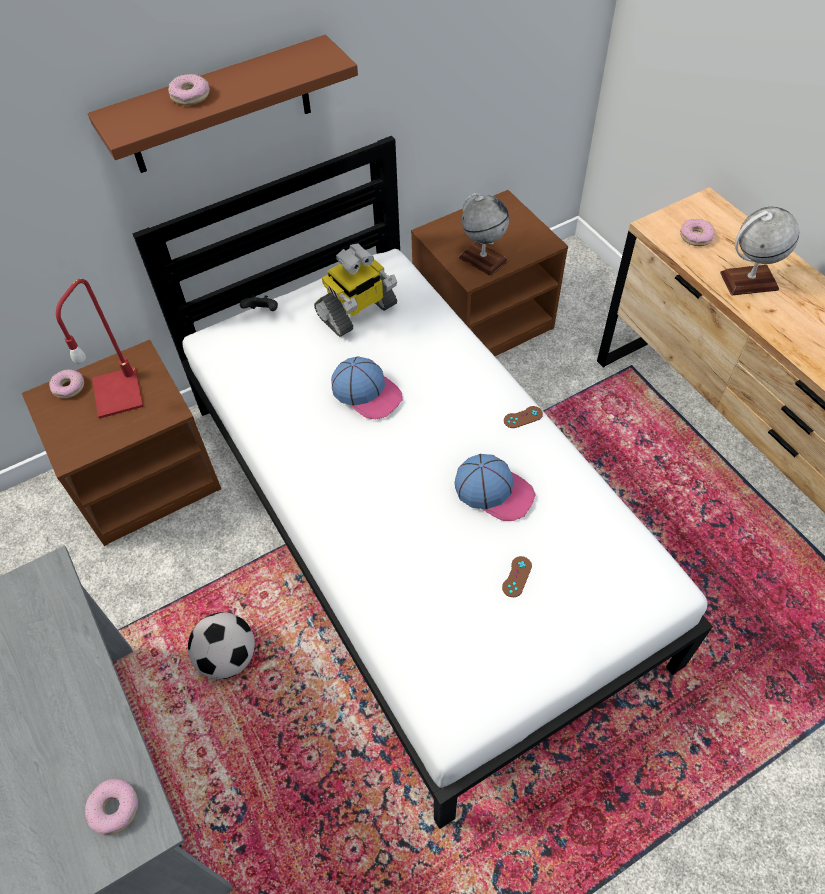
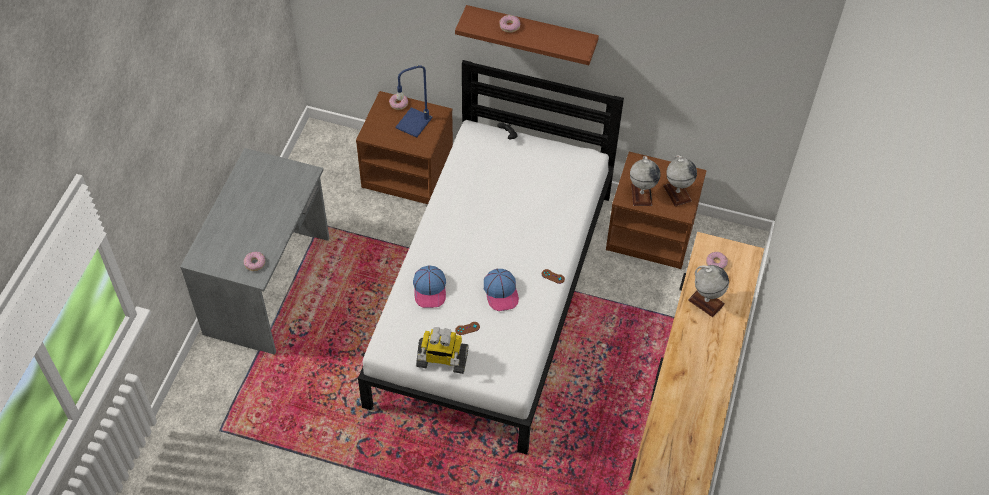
camera: 45 degrees right, 0 degrees up
red table lamp [56,279,143,419] -> blue table lamp [395,65,432,138]
football [188,612,255,679] -> none
toy robot [314,243,397,337] -> toy robot moved to [416,327,469,374]
cap [331,356,403,419] -> cap moved to [413,265,446,308]
none -> globe [663,155,697,206]

